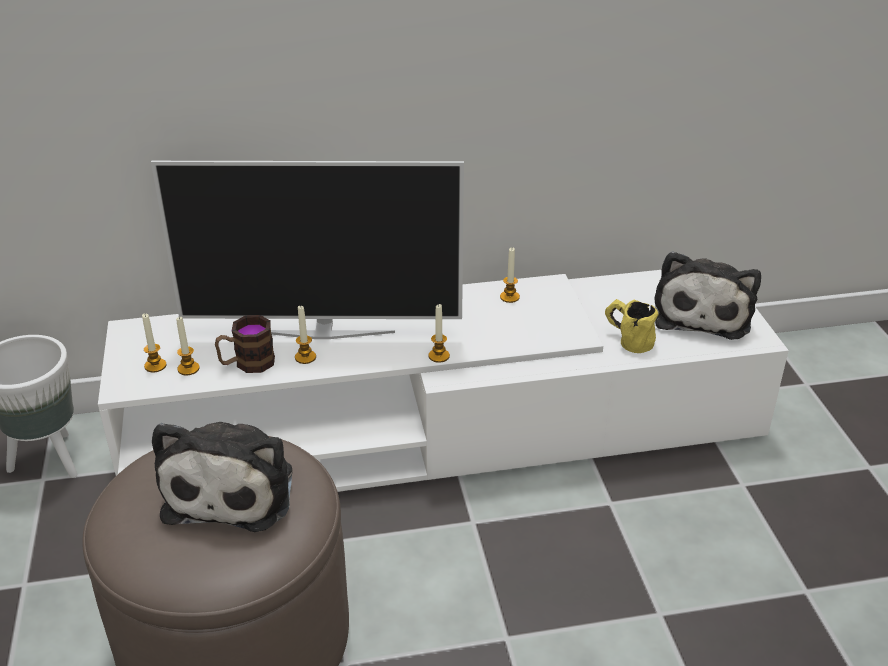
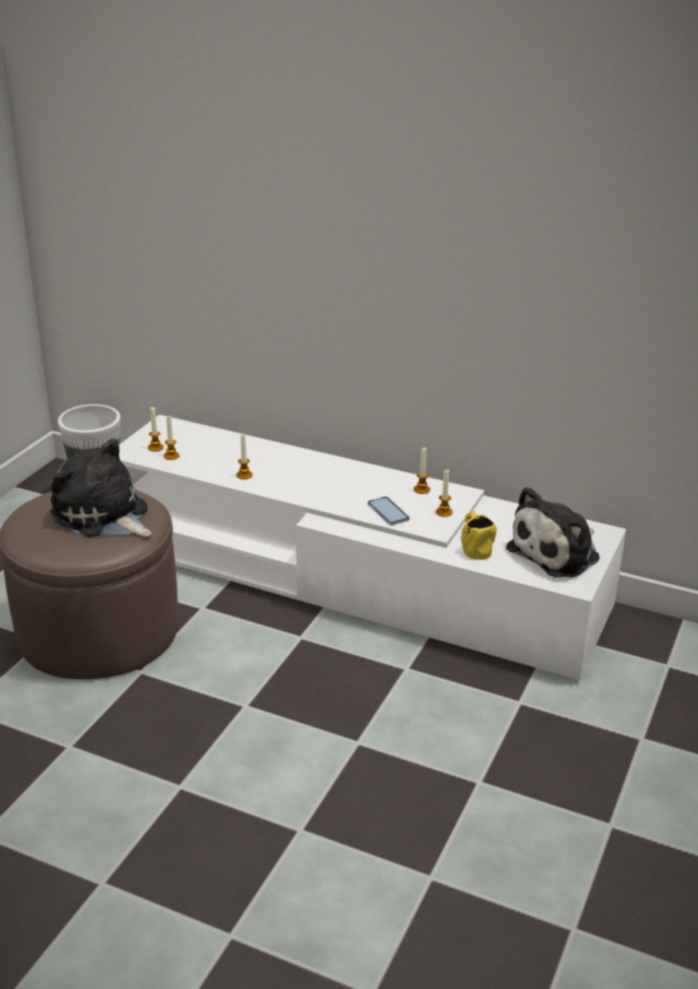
camera: 35 degrees right, 5 degrees down
television [151,161,464,339] -> none
plush toy [152,422,292,532] -> plush toy turned 90 degrees clockwise [50,438,152,537]
mug [215,315,275,373] -> none
candle [428,304,450,363] -> candle moved to [436,469,453,517]
none -> phone [368,496,410,525]

